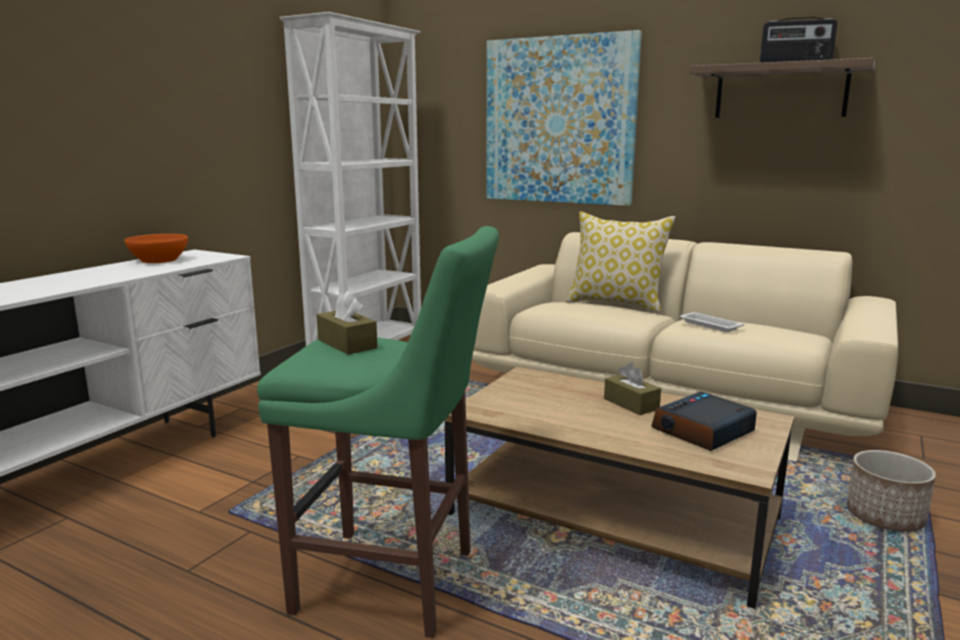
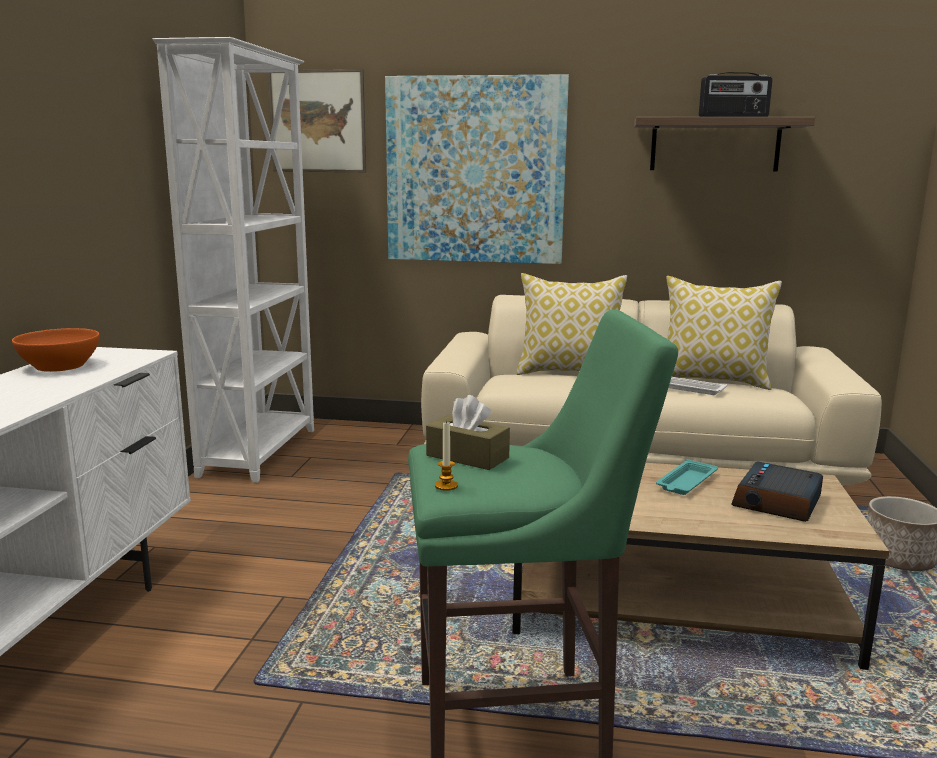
camera: 20 degrees left, 0 degrees up
brown tissue box [604,363,661,415] -> turquoise tray [656,459,718,495]
none -> picture [268,69,366,172]
none -> candle [435,420,458,491]
none -> pillow [667,276,782,390]

